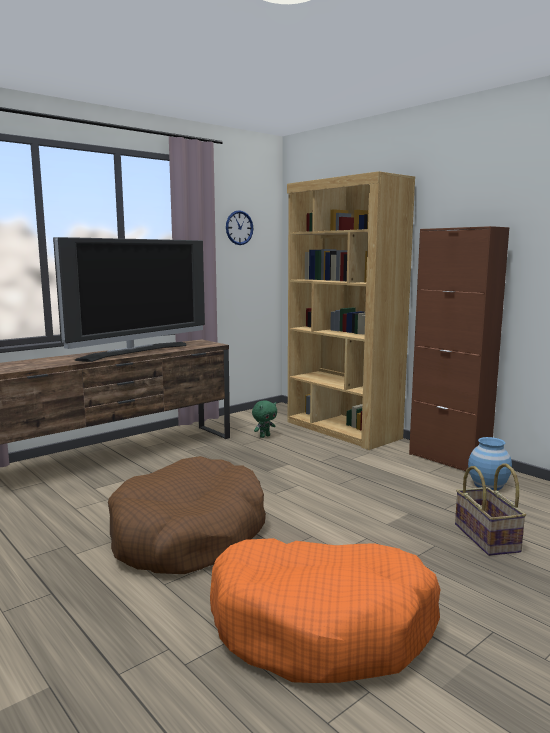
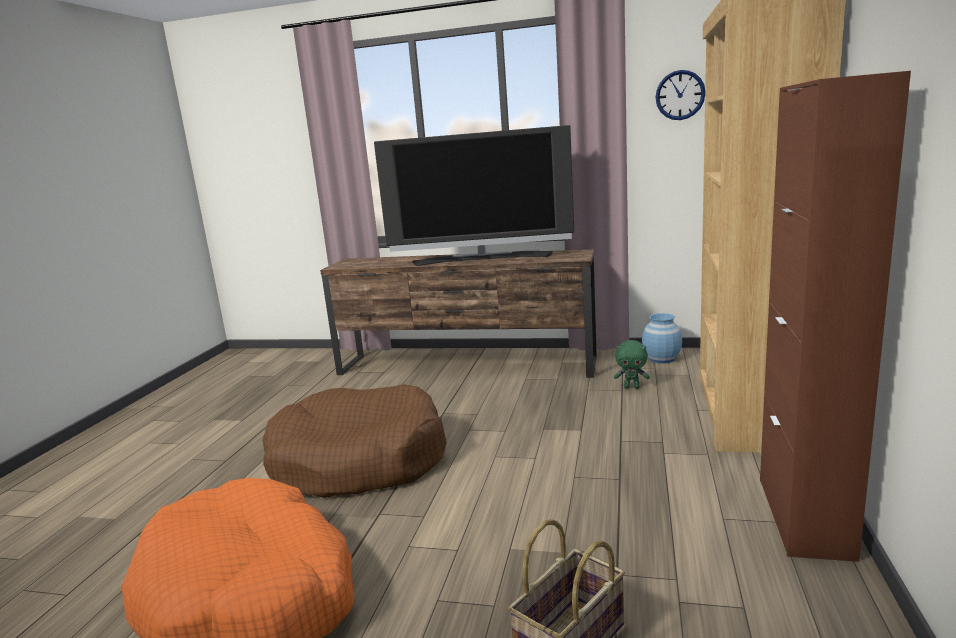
camera: 55 degrees right, 5 degrees up
blue vase [468,437,512,491] -> blue vase moved to [642,313,682,363]

